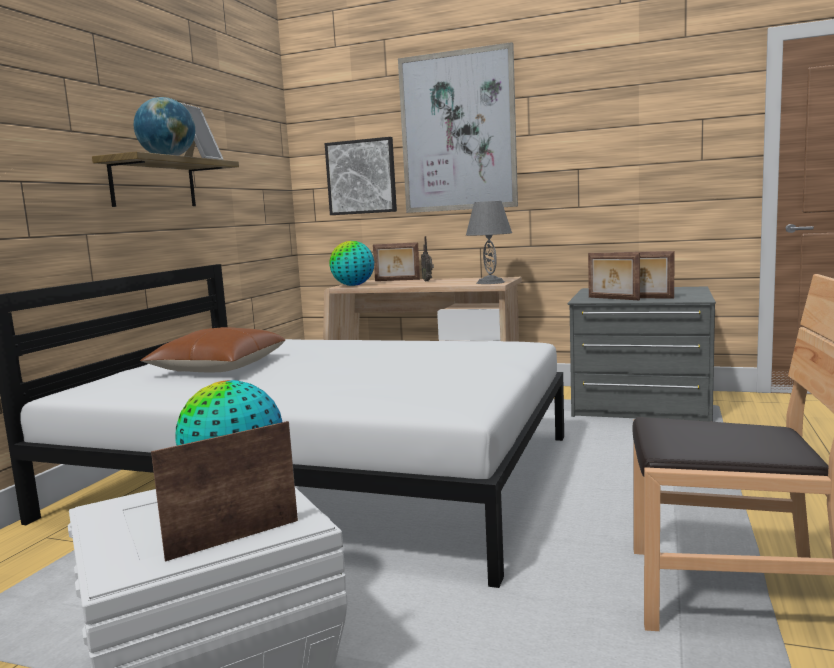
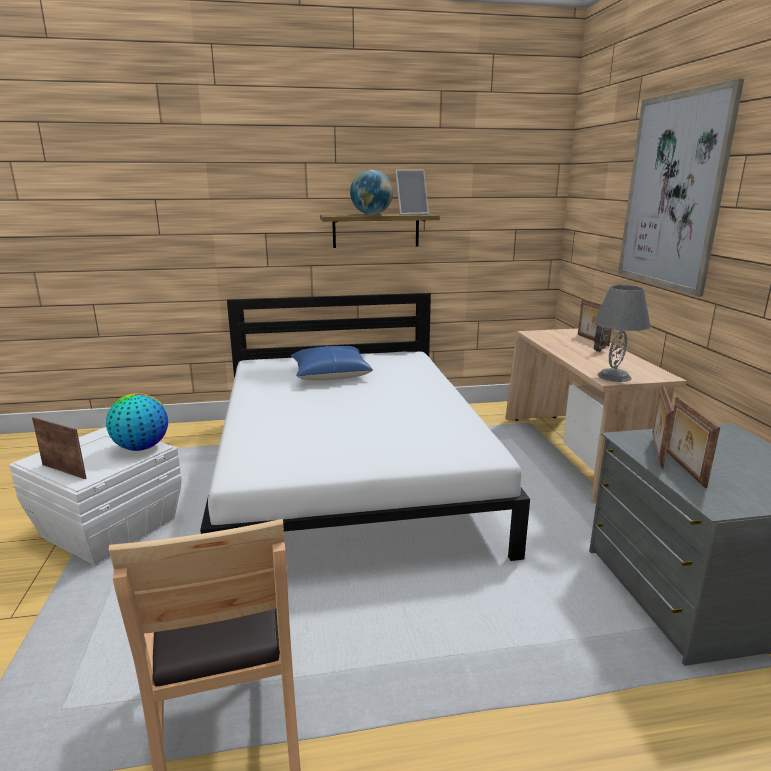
camera: 60 degrees right, 10 degrees up
brown pillow [140,327,285,372] -> blue pillow [290,346,373,381]
picture [325,137,397,215] -> none
globe [329,241,374,286] -> none

